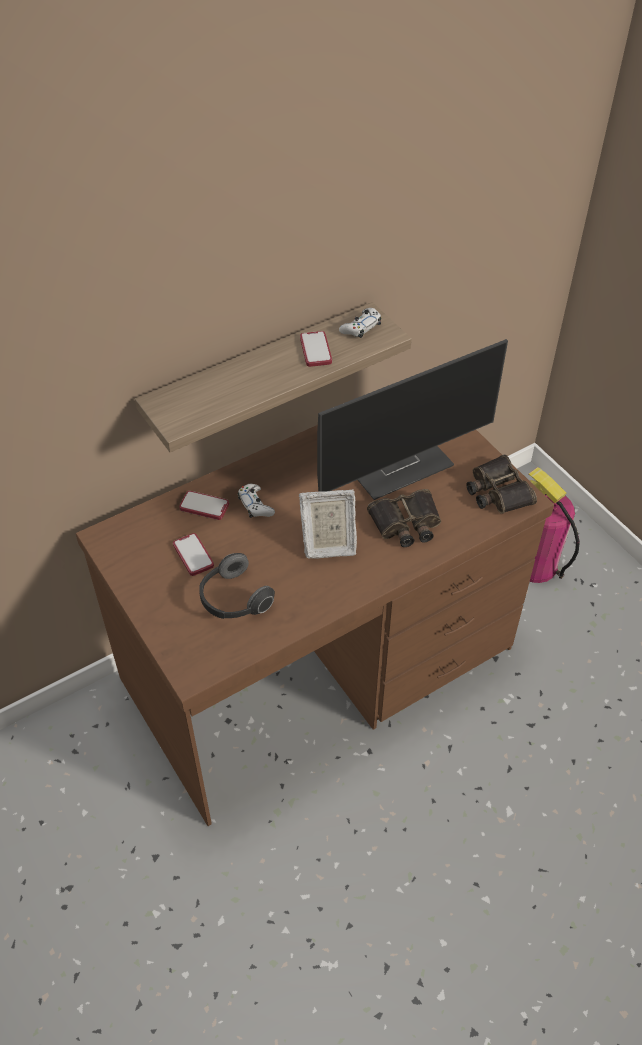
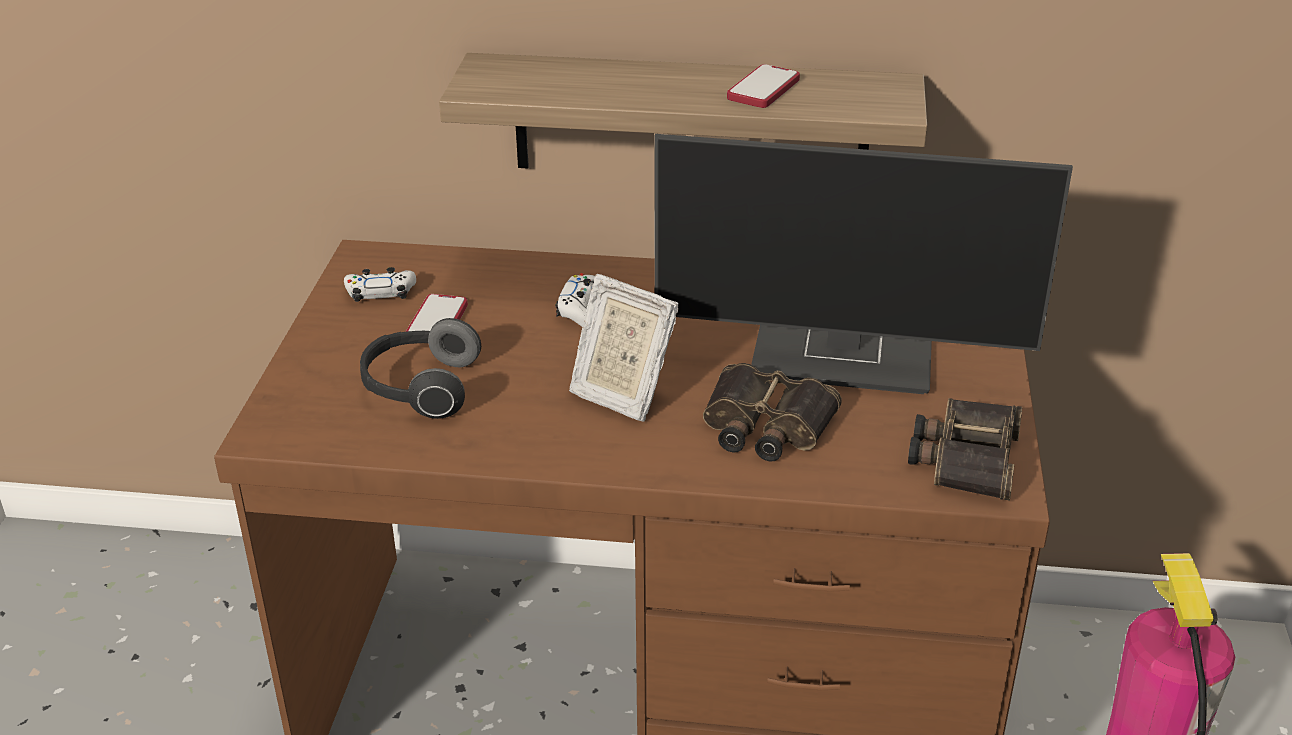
camera: 40 degrees right, 15 degrees down
phone [179,491,229,520] -> none
white game controller [339,308,381,338] -> white game controller moved to [344,267,416,302]

